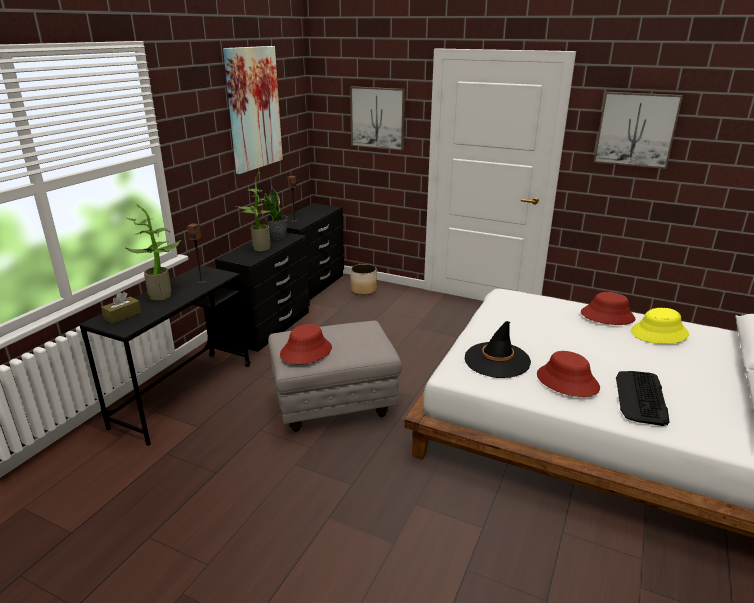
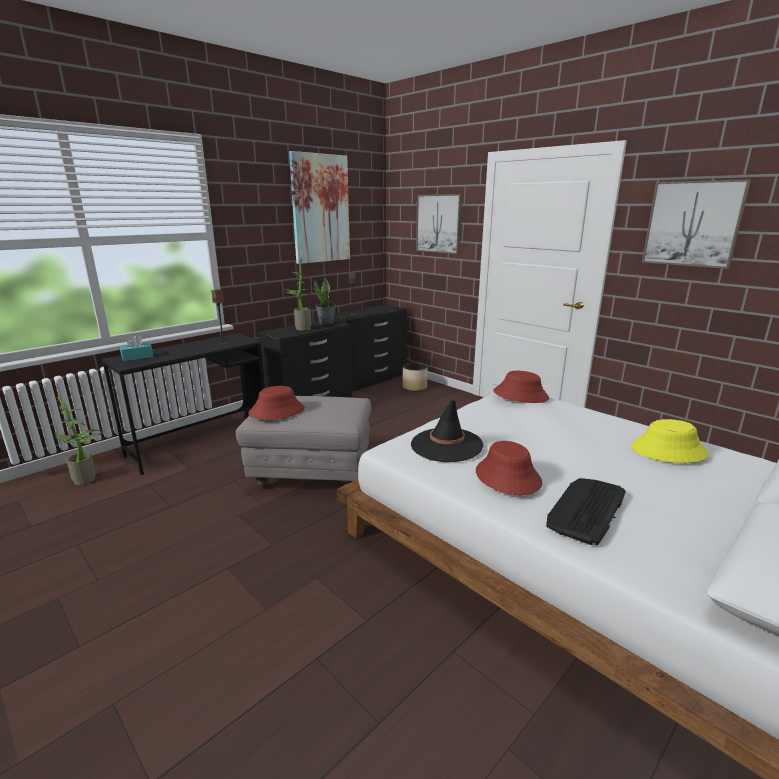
camera: 20 degrees right, 5 degrees down
brown tissue box [101,292,141,324] -> turquoise tissue box [120,335,153,361]
potted plant [125,204,181,301] -> potted plant moved to [54,396,104,485]
red hat [581,292,635,325] -> red hat moved to [493,371,549,403]

